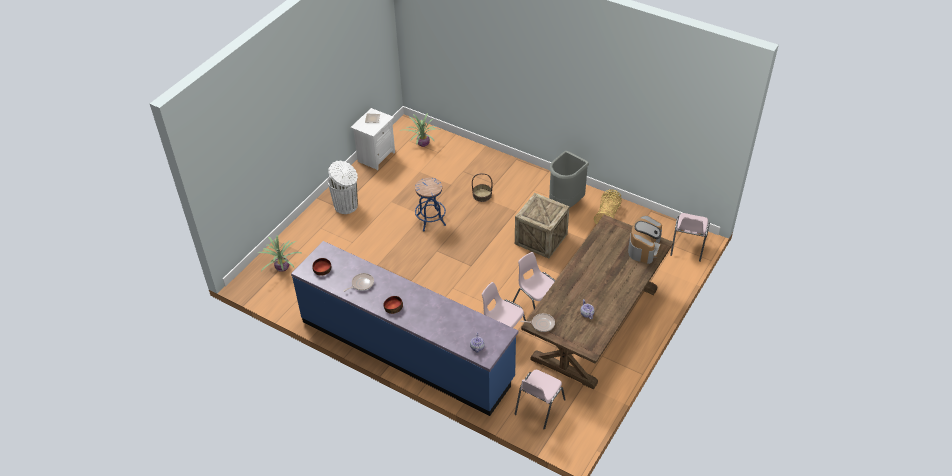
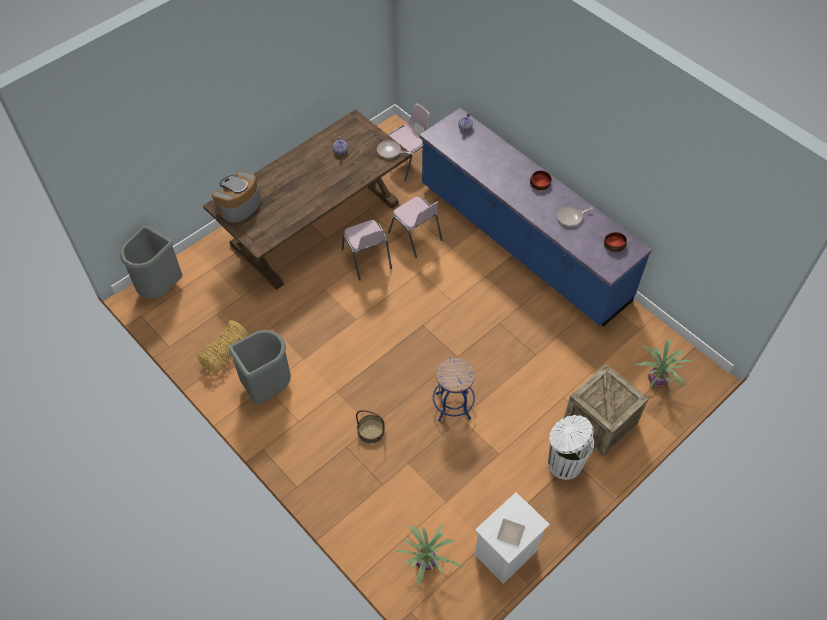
camera: 165 degrees left, 10 degrees up
crate [515,193,570,259] -> crate moved to [564,364,649,456]
pink chair [670,213,710,262] -> grey trash can [120,226,182,299]

